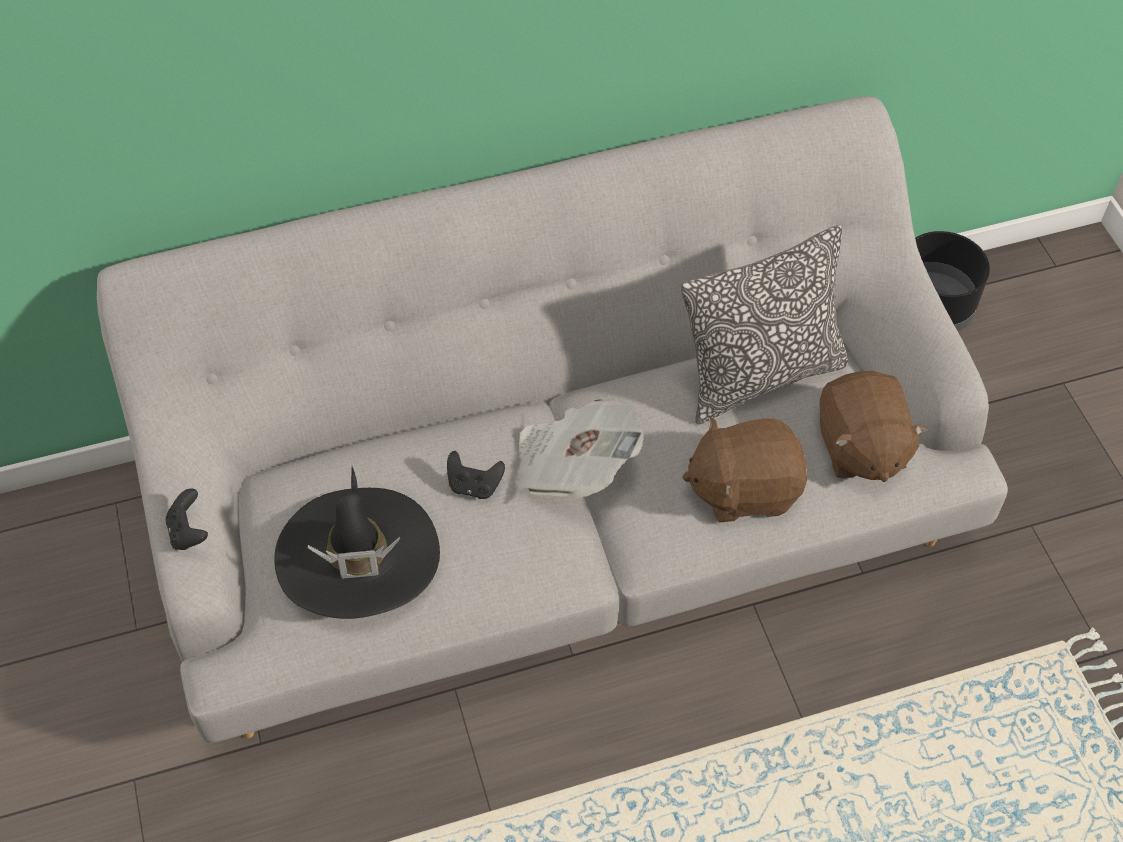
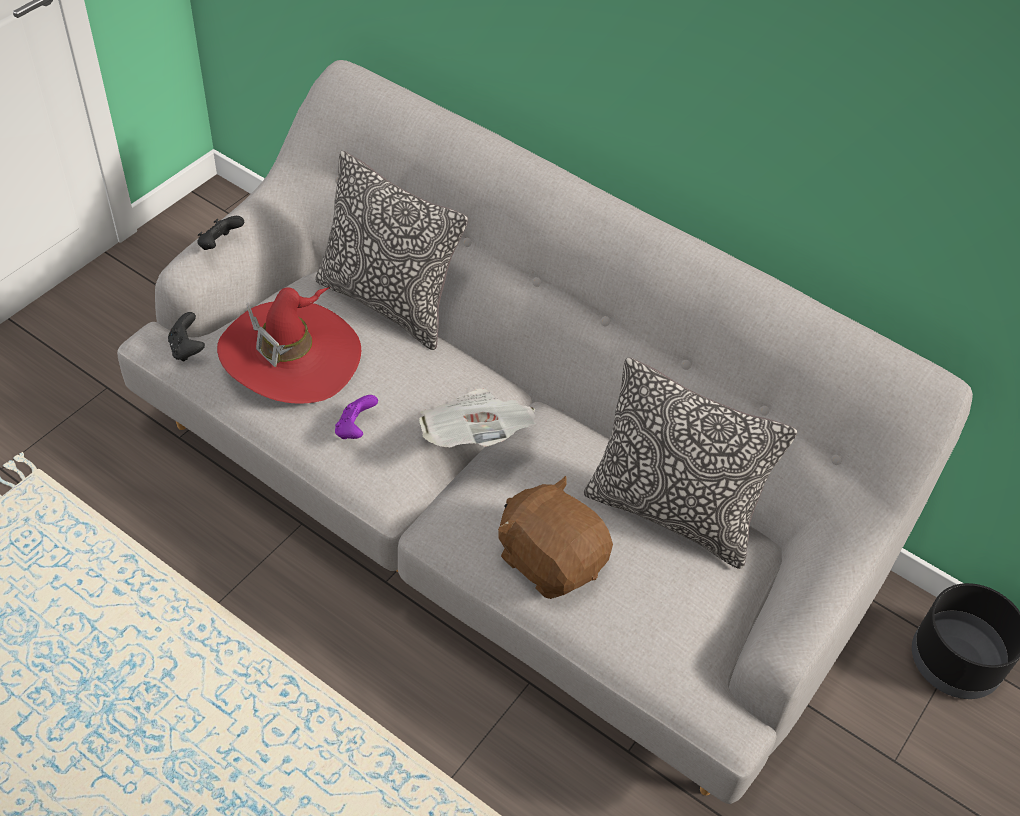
camera: 50 degrees right, 5 degrees down
black hat [274,467,440,619] -> red hat [217,287,361,404]
black game controller [447,451,505,499] -> black game controller moved to [168,312,205,362]
brown plush toy [819,371,928,482] -> none
none -> pillow [315,151,468,350]
none -> purple game controller [335,395,378,439]

